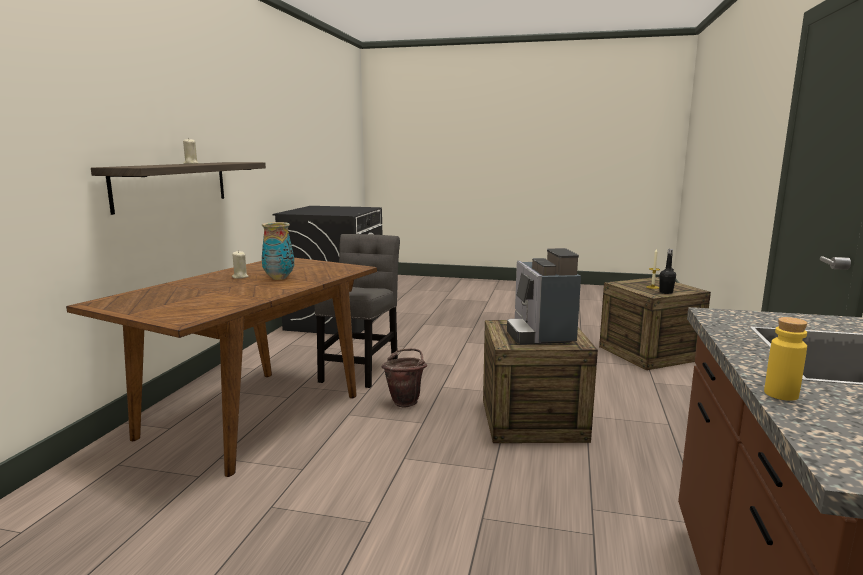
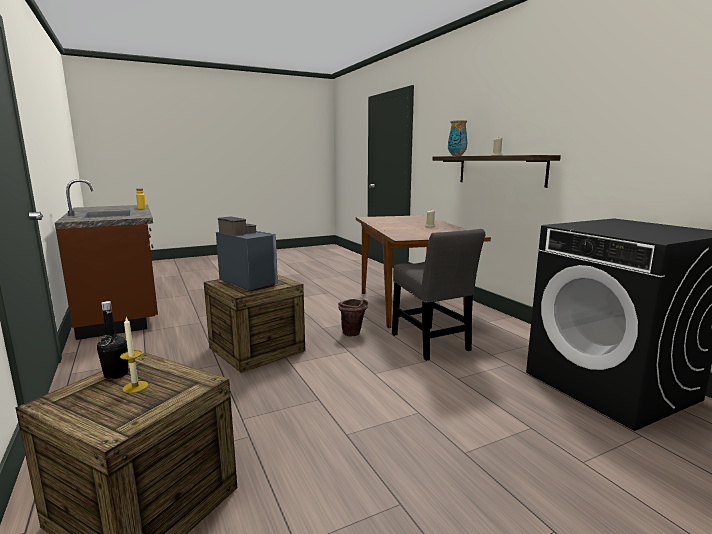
camera: 140 degrees right, 0 degrees up
vase [262,222,294,280] -> vase moved to [448,120,467,156]

